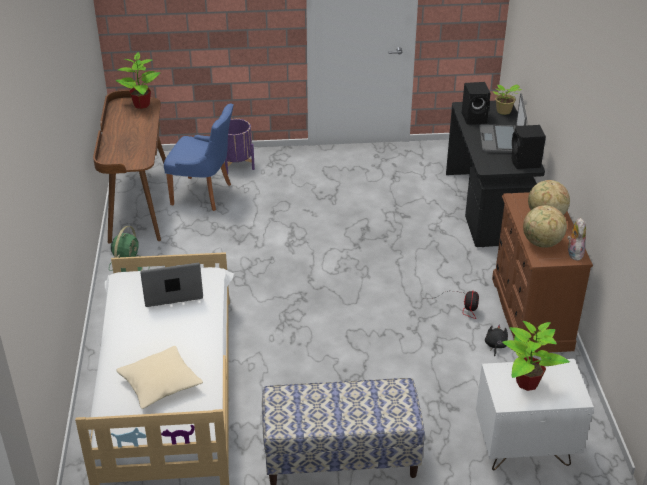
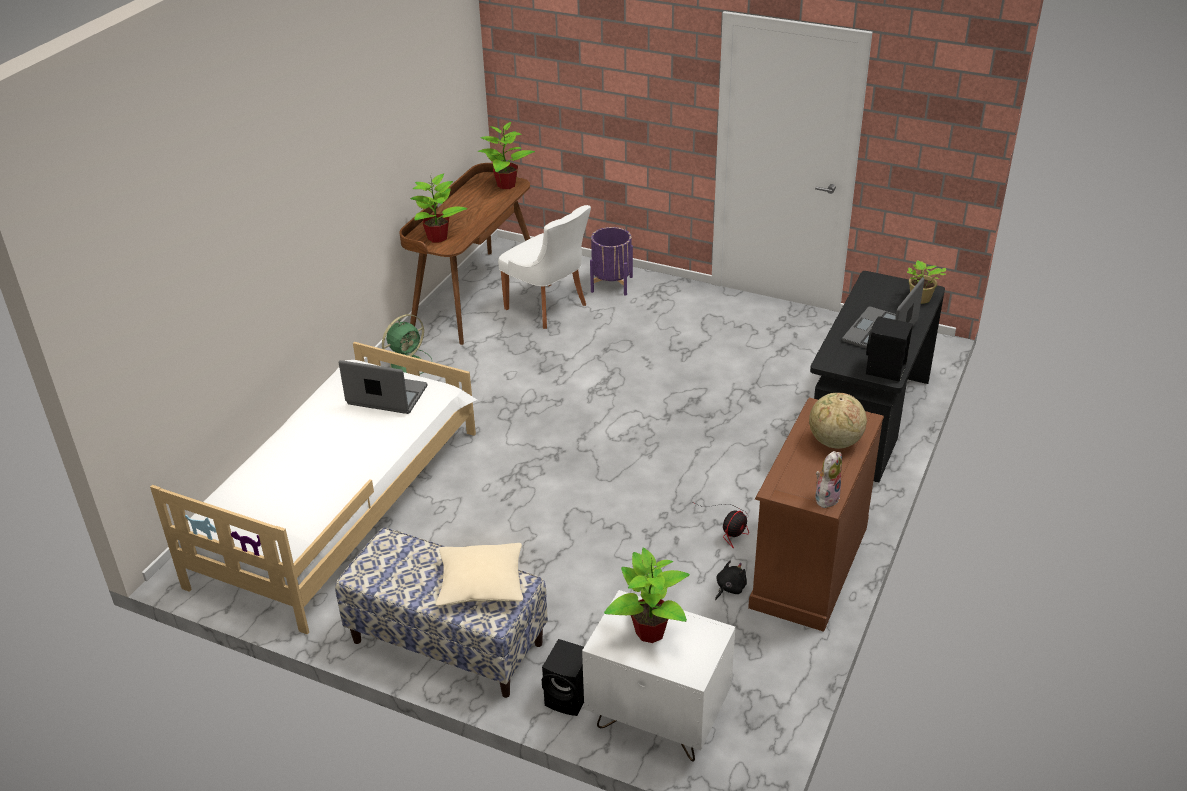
camera: 30 degrees right, 0 degrees up
beige pillow [116,346,203,409] -> beige pillow moved to [436,543,523,606]
blue chair [164,104,234,211] -> white chair [498,205,591,329]
black speaker [462,82,491,124] -> black speaker moved to [542,639,584,716]
globe [523,205,567,248] -> none
none -> potted plant [410,174,468,243]

